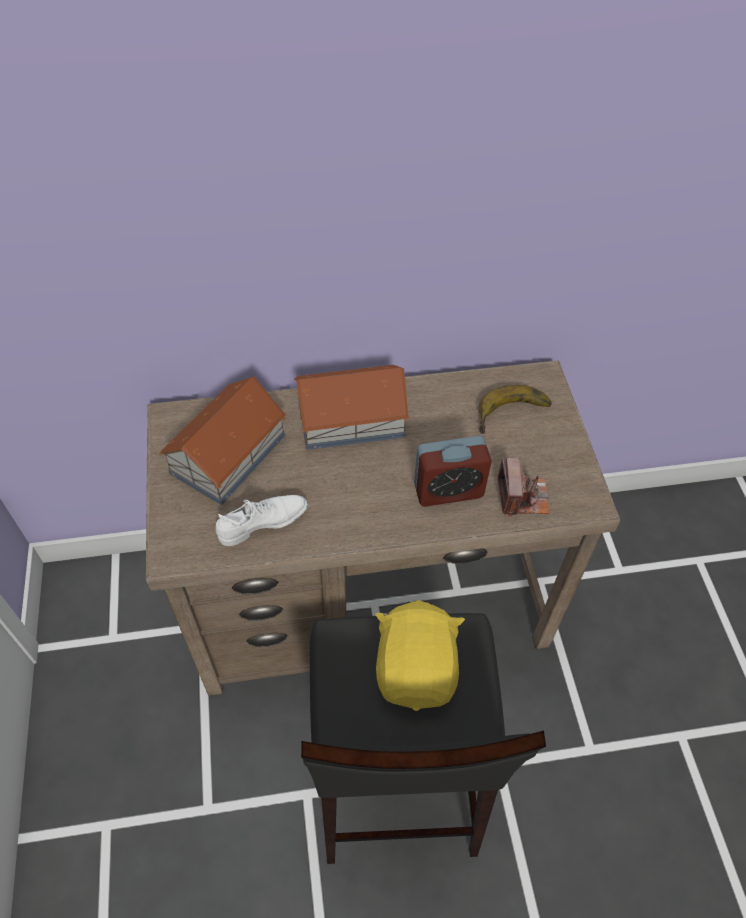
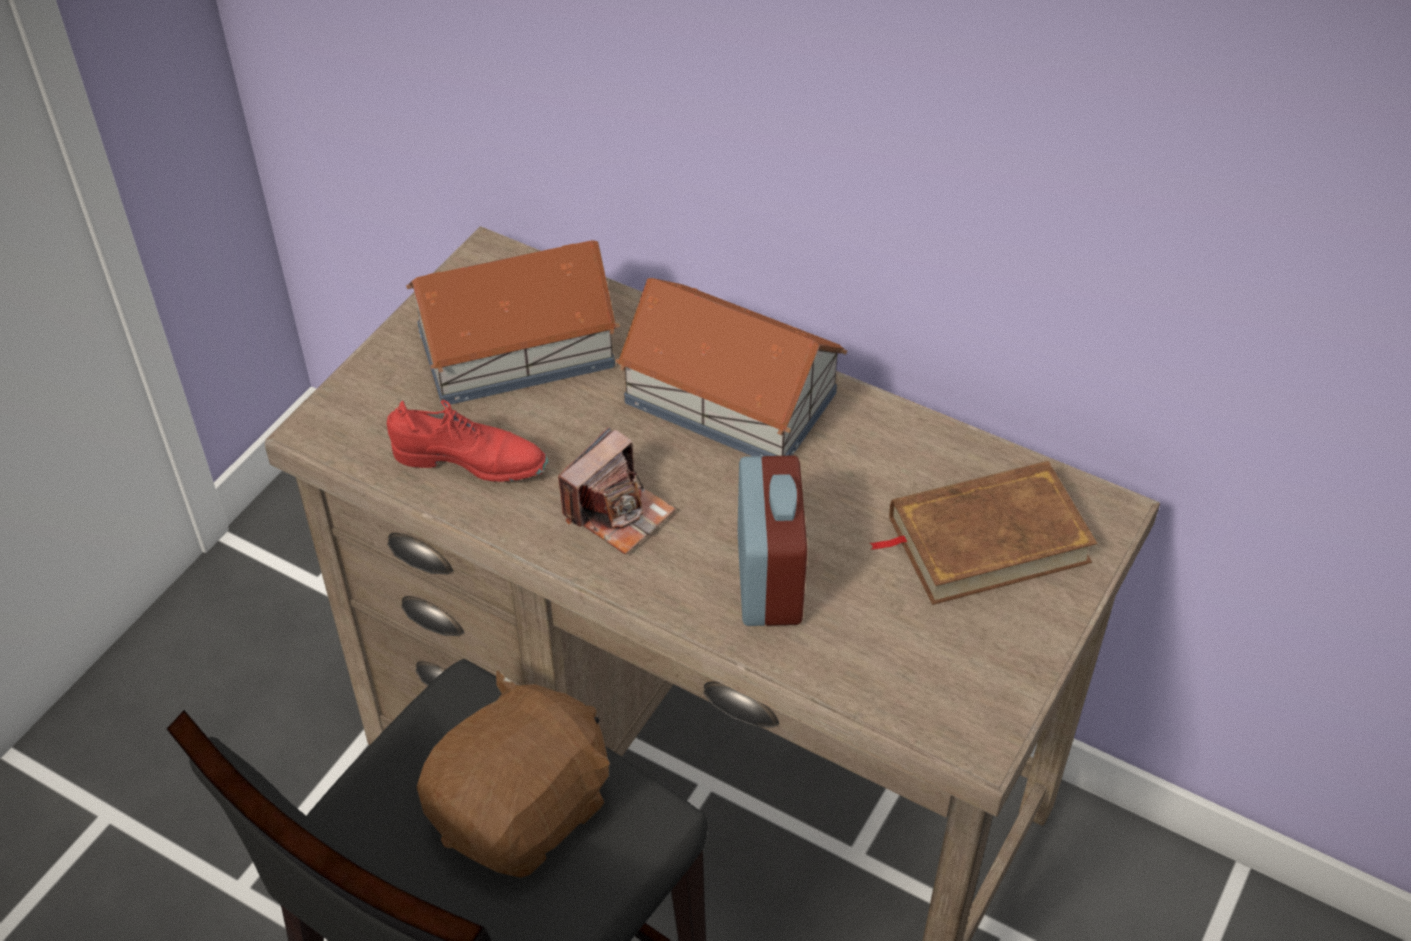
camera: 40 degrees right, 5 degrees down
white shoe [215,495,308,546] -> red shoe [387,400,548,482]
yellow plush toy [375,600,465,711] -> brown plush toy [417,671,610,878]
alarm clock [414,436,492,507] -> alarm clock turned 120 degrees counterclockwise [738,455,807,626]
banana [479,385,552,434] -> brown book [870,461,1097,605]
camera [497,458,550,517] -> camera moved to [558,427,675,555]

